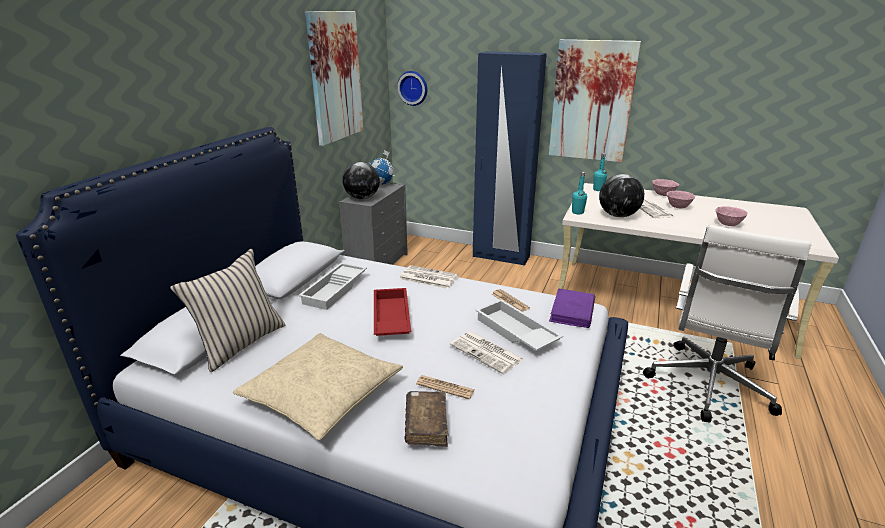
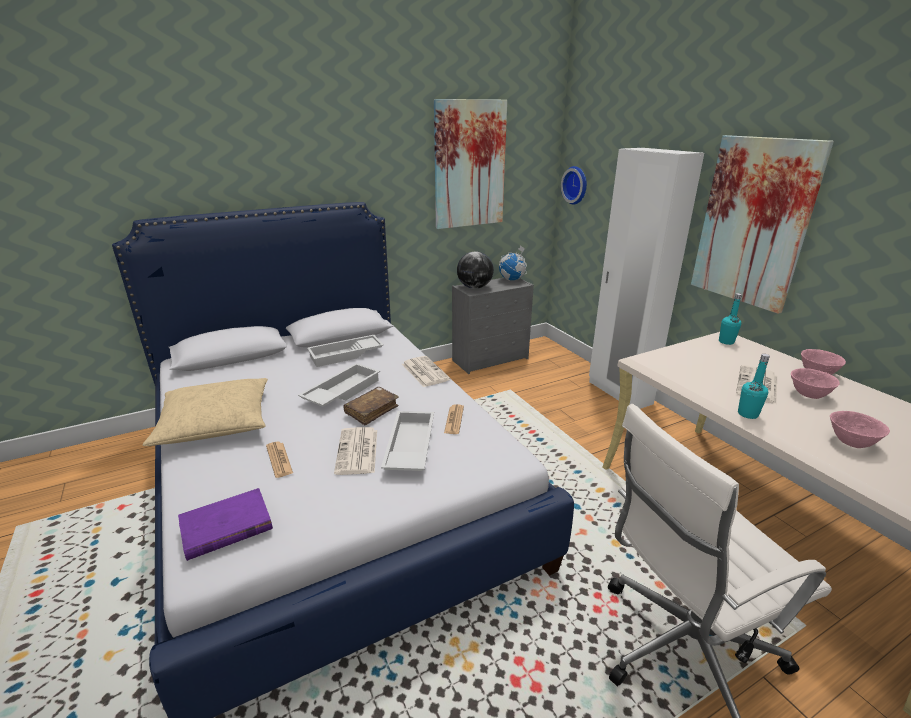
camera: 40 degrees right, 0 degrees up
beige pillow [170,249,285,372] -> none
red tray [374,288,411,336] -> white tray [298,363,380,407]
brown book [404,391,449,447] -> brown book moved to [343,387,399,426]
blue wardrobe [473,51,547,266] -> white wardrobe [589,148,704,409]
purple book [549,288,595,328] -> purple book moved to [178,488,273,561]
turquoise bottle [572,172,587,214] -> turquoise bottle moved to [738,354,770,419]
globe [599,174,644,217] -> none

